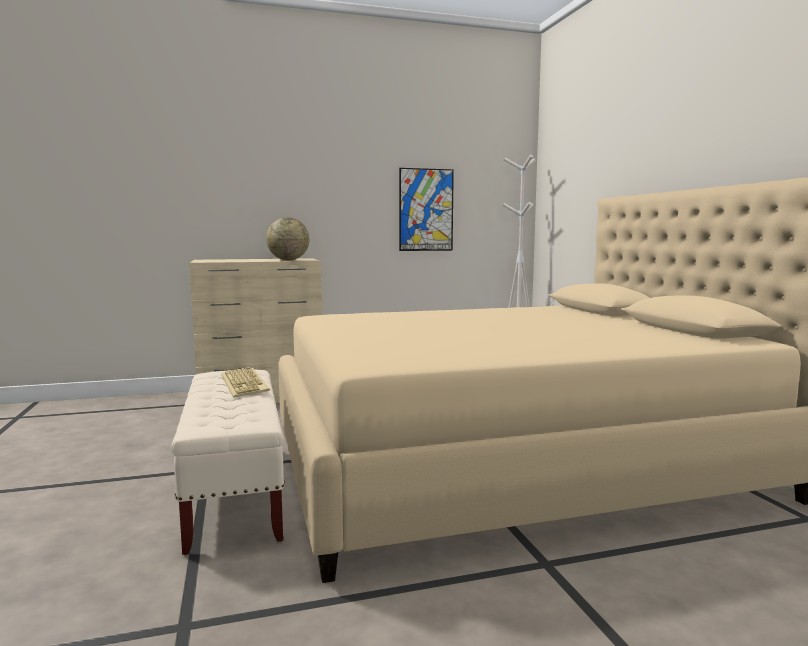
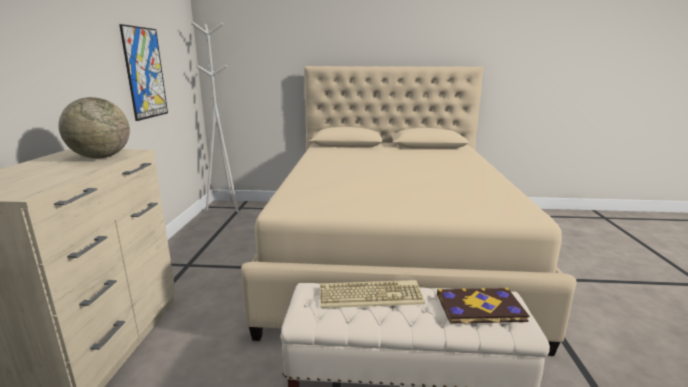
camera: 70 degrees left, 10 degrees up
none -> book [437,288,530,325]

